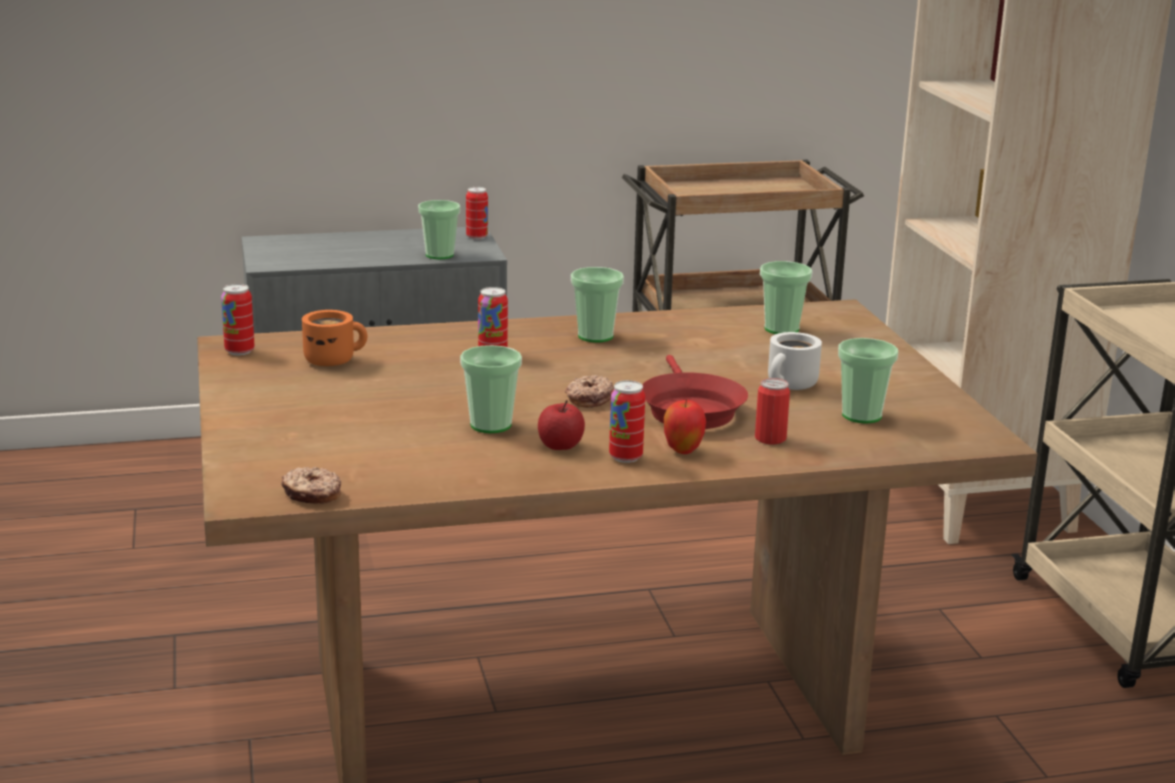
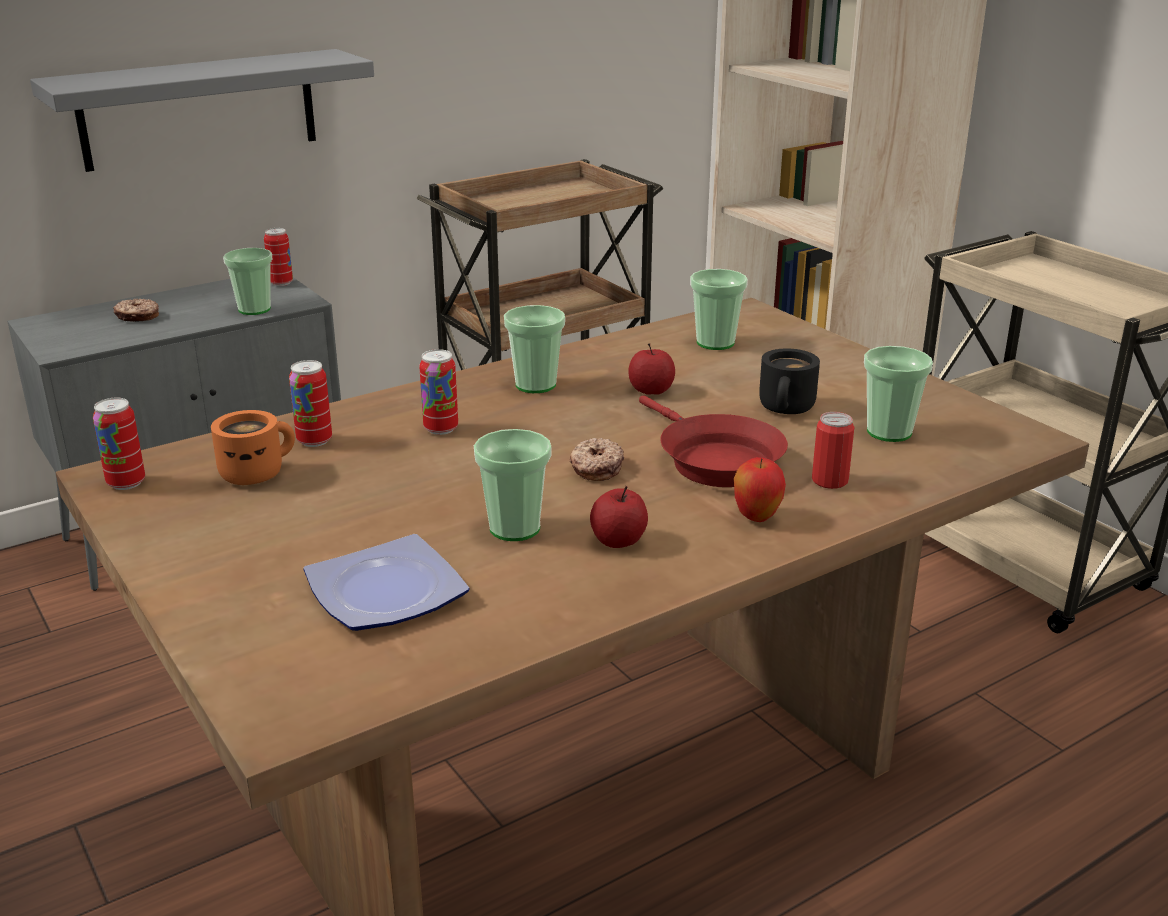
camera: 20 degrees left, 5 degrees up
donut [281,467,341,504] -> donut moved to [113,298,159,322]
can [609,380,645,463] -> can moved to [289,360,332,447]
white mug [768,332,822,390] -> black mug [759,348,820,414]
none -> grey shelf [30,49,374,172]
none -> plate [304,534,470,631]
none -> apple [628,343,675,395]

